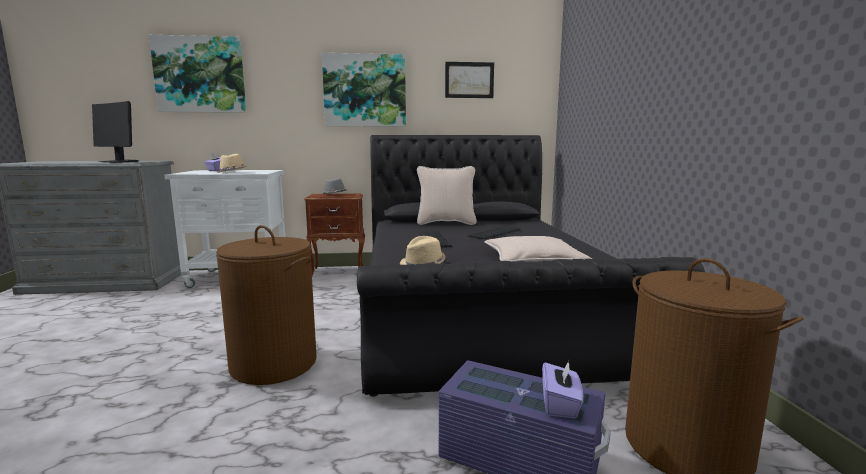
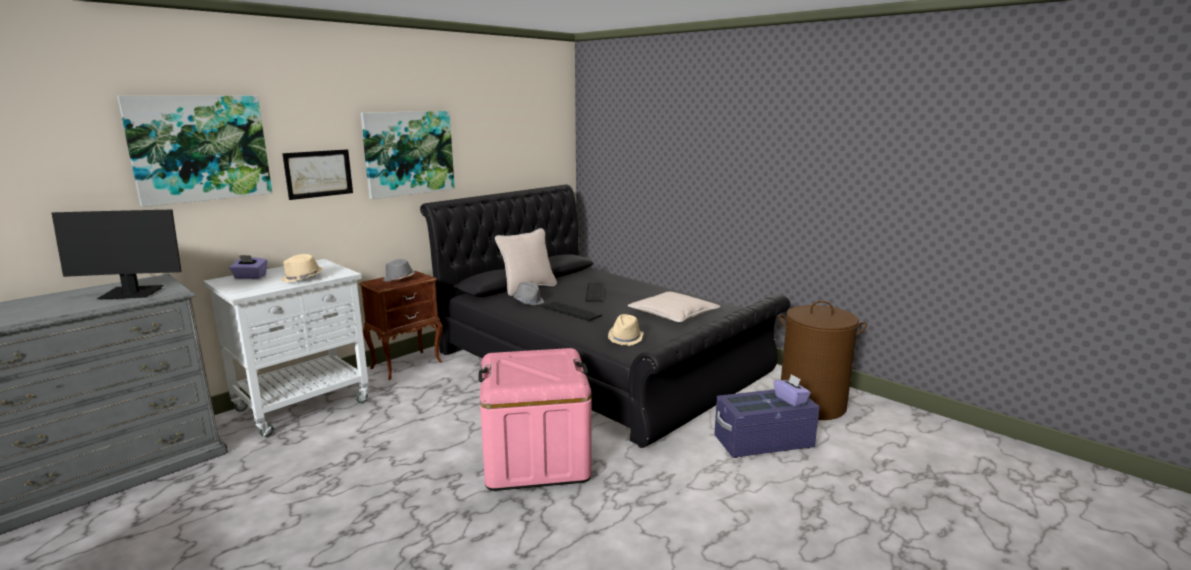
camera: 40 degrees left, 5 degrees up
brown laundry basket [216,225,317,385] -> pink storage box [478,348,592,491]
picture [445,62,494,98] -> picture moved to [282,149,353,200]
none -> grey hat [513,282,544,305]

